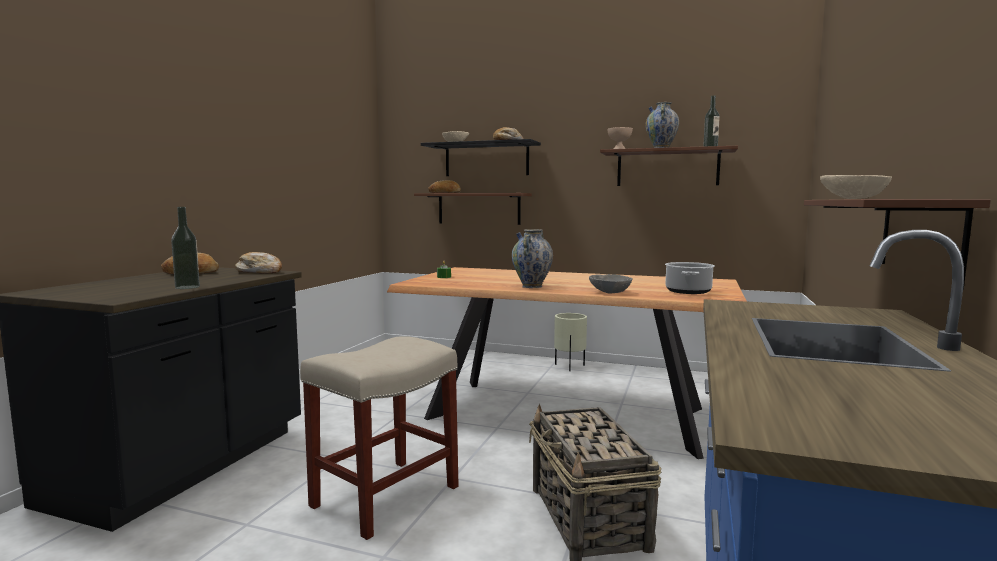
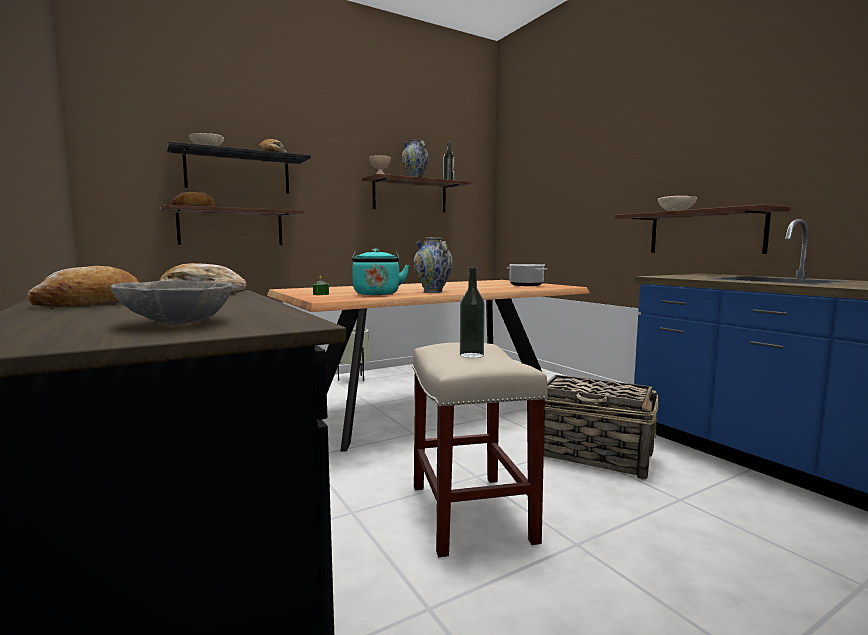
camera: 50 degrees left, 0 degrees up
bottle [171,207,200,289] -> bottle moved to [460,267,485,358]
grey bowl [589,274,633,293] -> grey bowl moved to [110,280,232,325]
none -> turquoise kettle [352,248,409,295]

